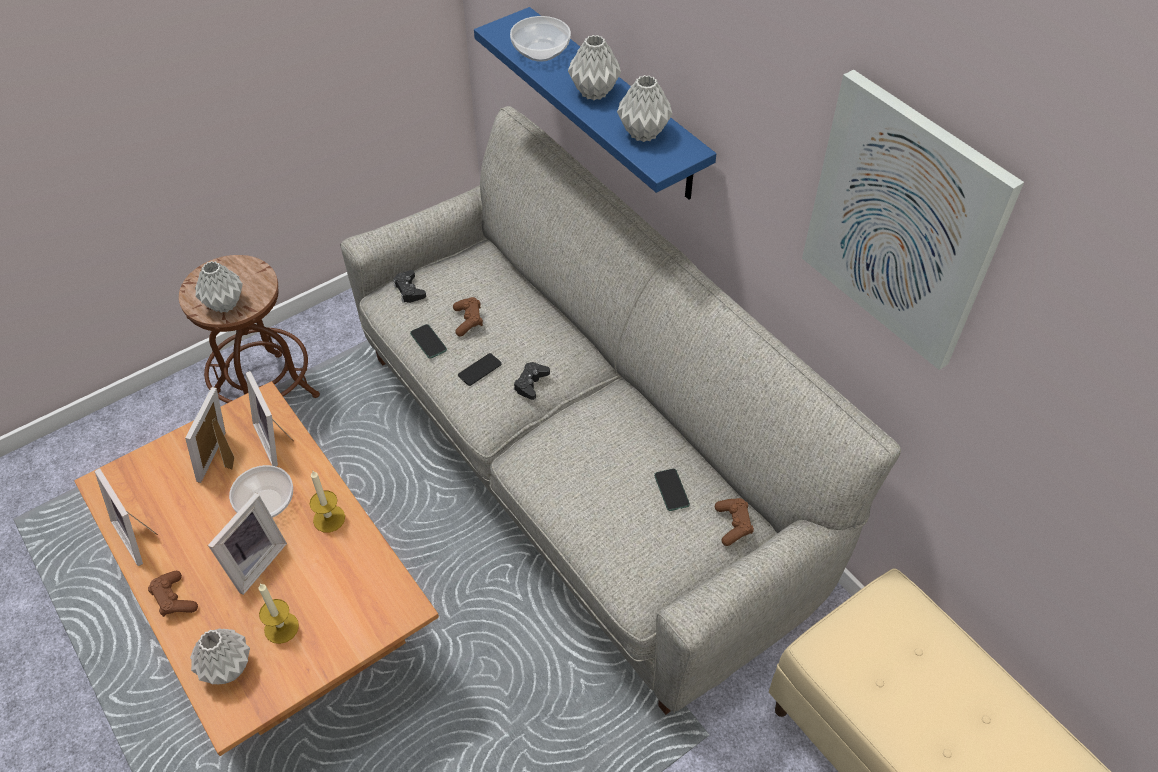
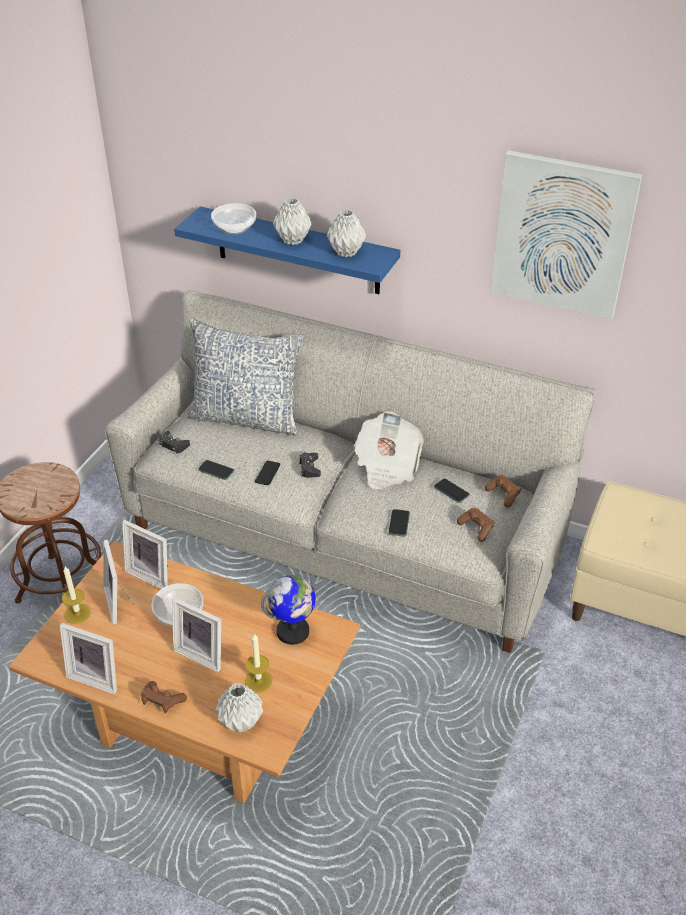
camera: 30 degrees left, 10 degrees down
grey vase [195,261,243,313] -> none
picture frame [208,493,287,595] -> picture frame turned 120 degrees clockwise [172,597,221,672]
candle [310,471,345,532] -> candle moved to [62,566,91,624]
brown game controller [453,297,483,337] -> brown game controller moved to [457,508,494,542]
none -> pillow [187,318,303,436]
none -> globe [261,575,316,645]
none -> newspaper [354,411,424,489]
none -> phone [388,509,410,537]

